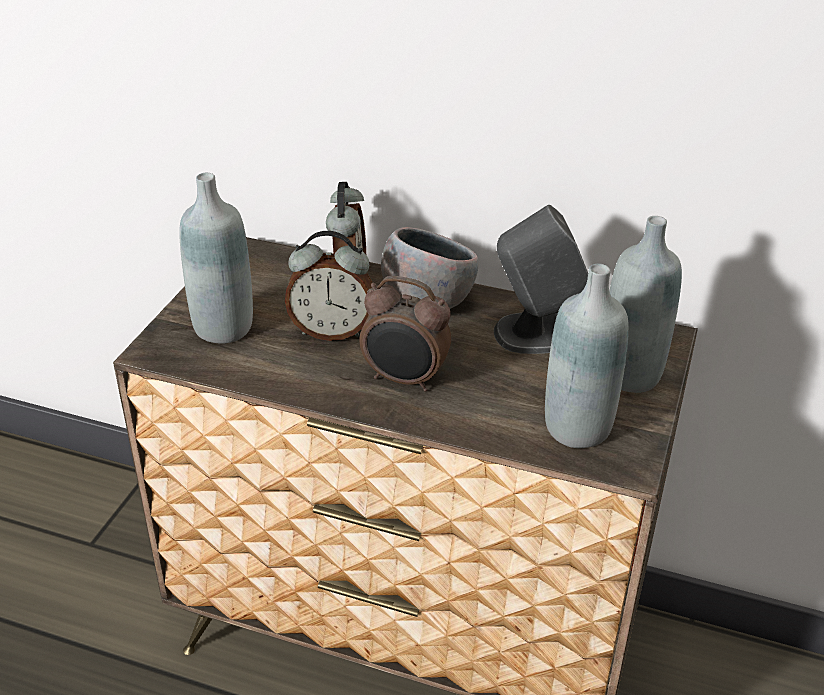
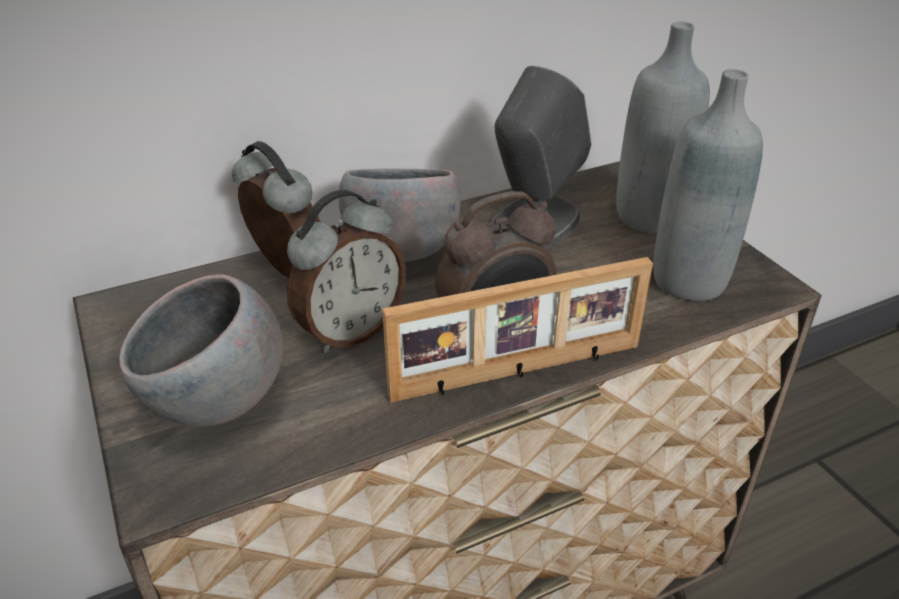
camera: 45 degrees left, 0 degrees up
grey bottle [179,173,253,343] -> grey bowl [119,274,283,427]
none -> picture frame [382,257,653,403]

